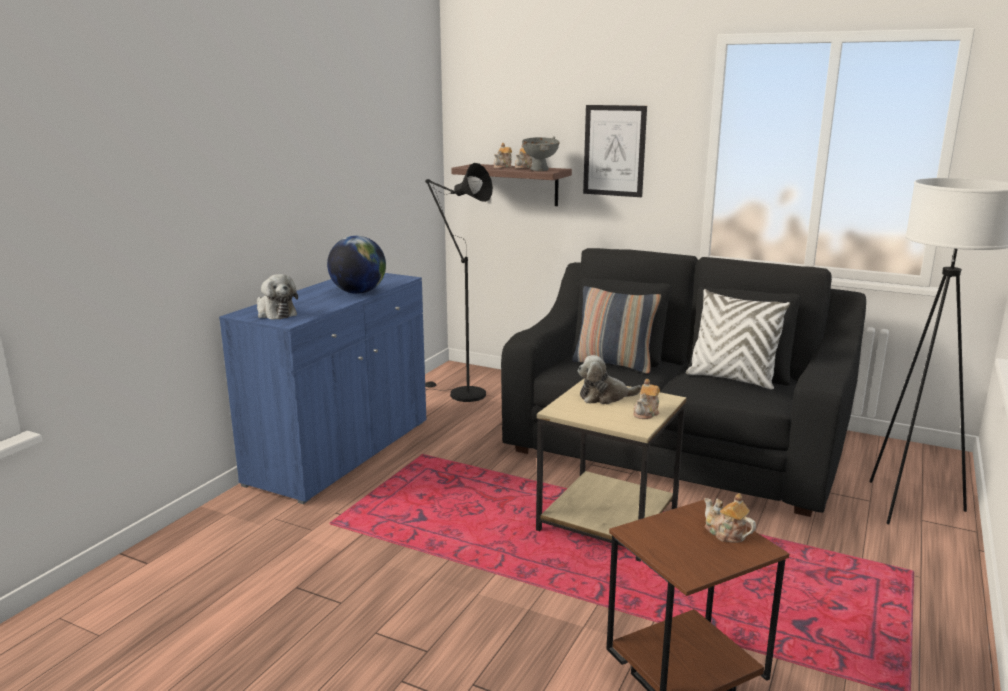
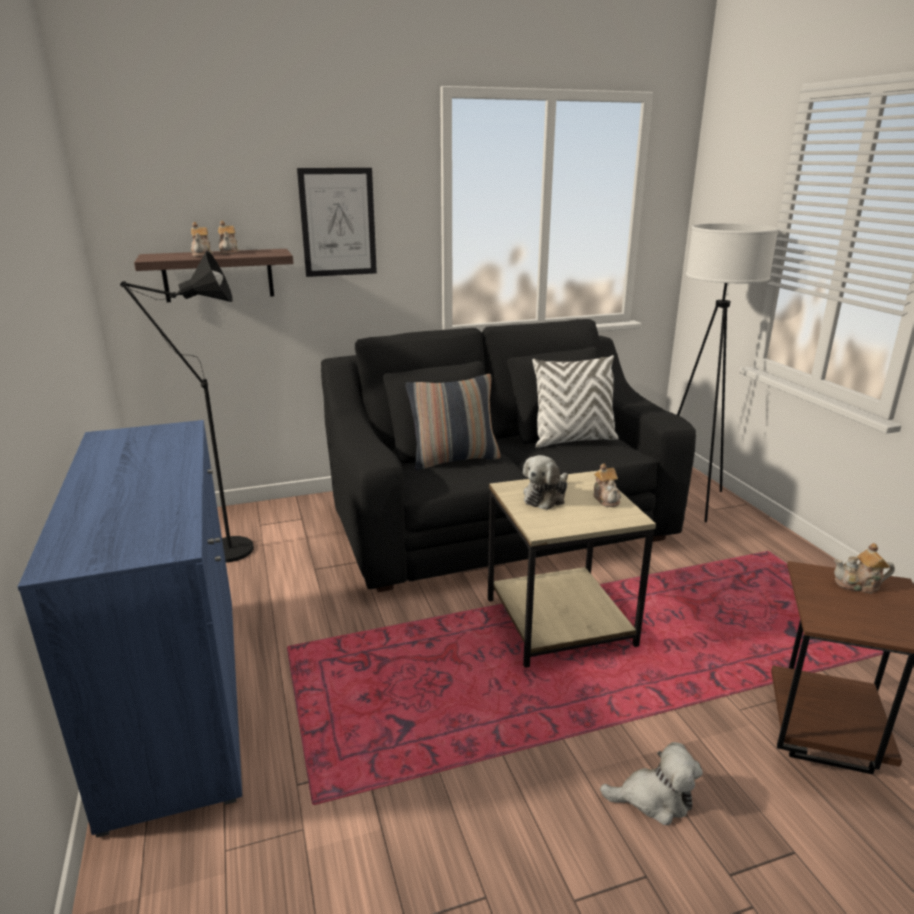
camera: 45 degrees left, 5 degrees up
plush toy [257,274,298,320] -> plush toy moved to [600,742,703,825]
globe [327,236,386,294] -> none
grey bowl [522,136,560,171] -> none

